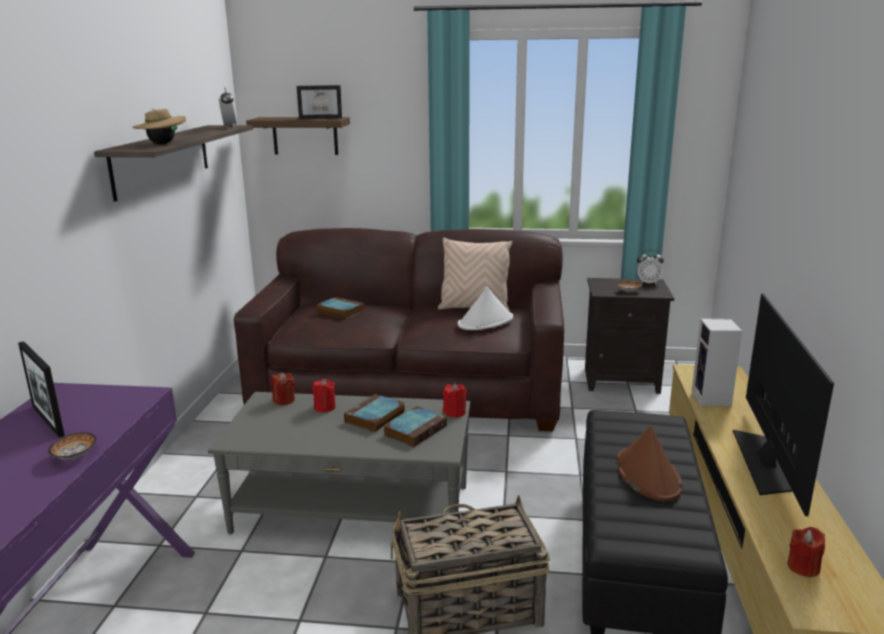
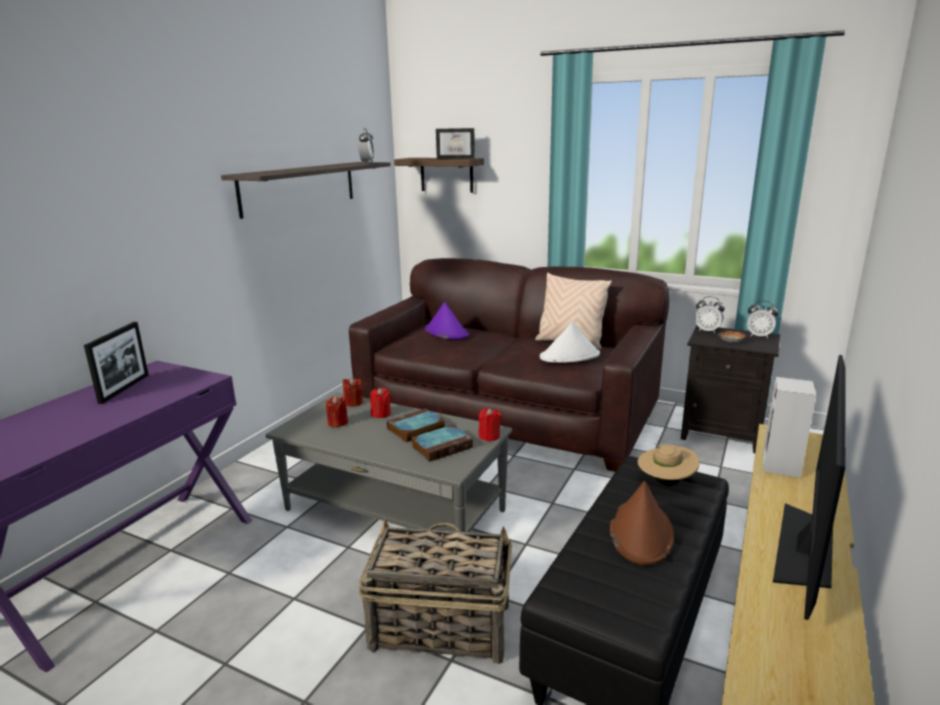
camera: 20 degrees right, 0 degrees up
picture frame [18,341,65,438] -> picture frame turned 150 degrees counterclockwise [84,322,149,404]
bowl [48,432,96,460] -> none
beige hat [132,108,186,144] -> beige hat moved to [638,440,700,485]
book [317,297,364,319] -> purple hat [425,302,469,339]
red candle [788,527,825,578] -> red candle moved to [326,396,348,427]
none -> alarm clock [695,296,725,333]

